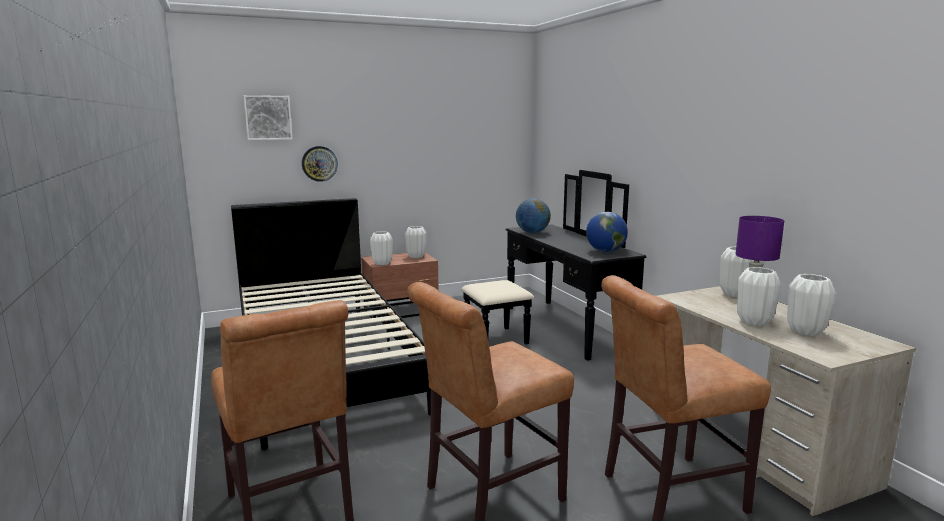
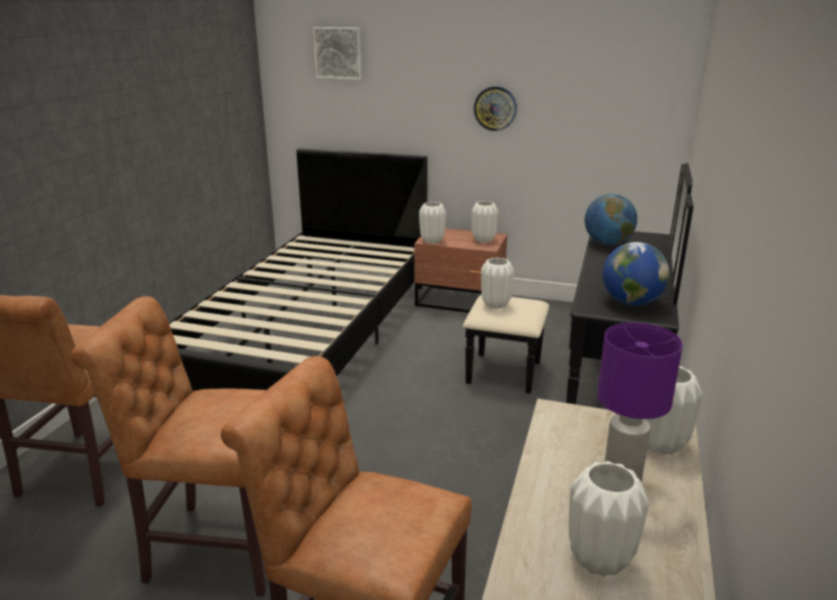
camera: 40 degrees right, 10 degrees up
wall clock [302,146,338,182] -> wall clock moved to [474,86,517,131]
white vase [737,267,781,326] -> white vase moved to [481,258,514,309]

